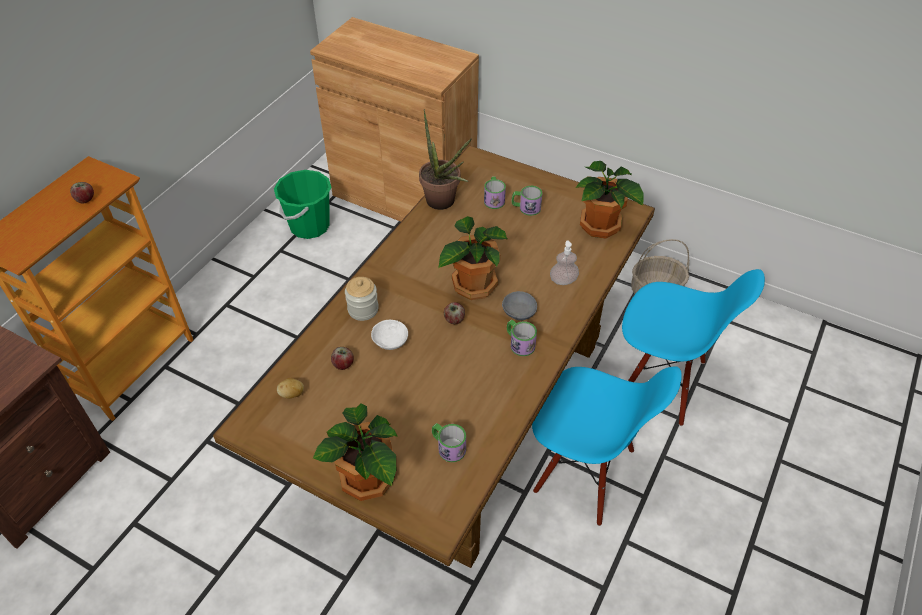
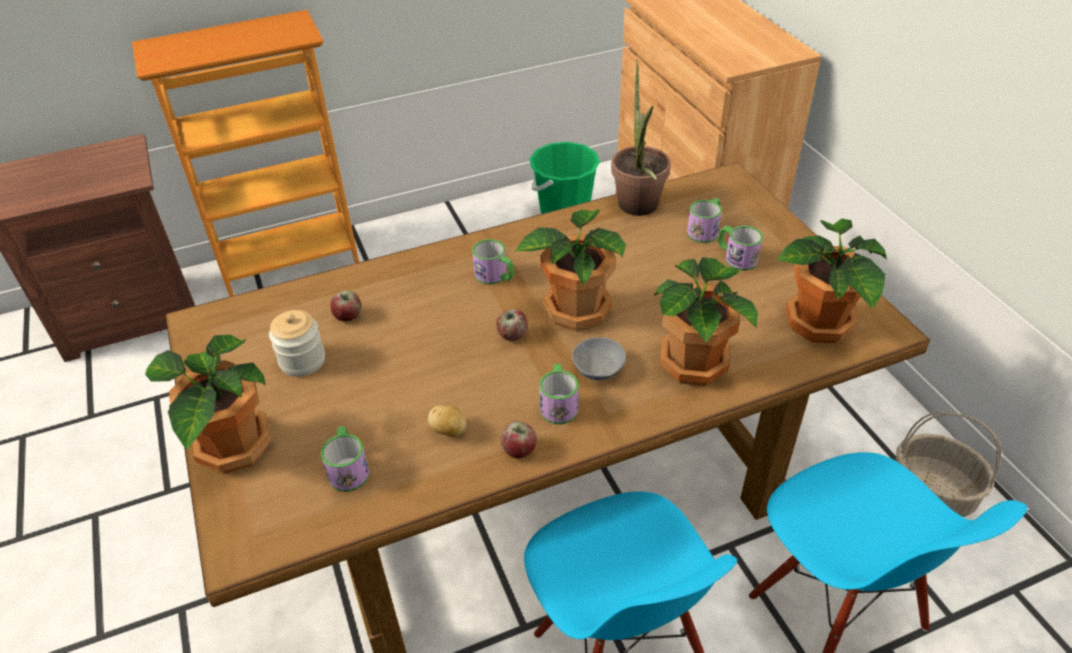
camera: 40 degrees right, 5 degrees down
apple [70,182,94,203] -> apple moved to [501,422,537,459]
potato [277,378,304,399] -> potato moved to [428,405,466,437]
jar [345,277,379,321] -> jar moved to [269,310,325,377]
white bowl [371,320,408,350] -> none
soap dispenser [550,240,579,285] -> potted plant [654,257,758,386]
none -> mug [472,239,514,285]

